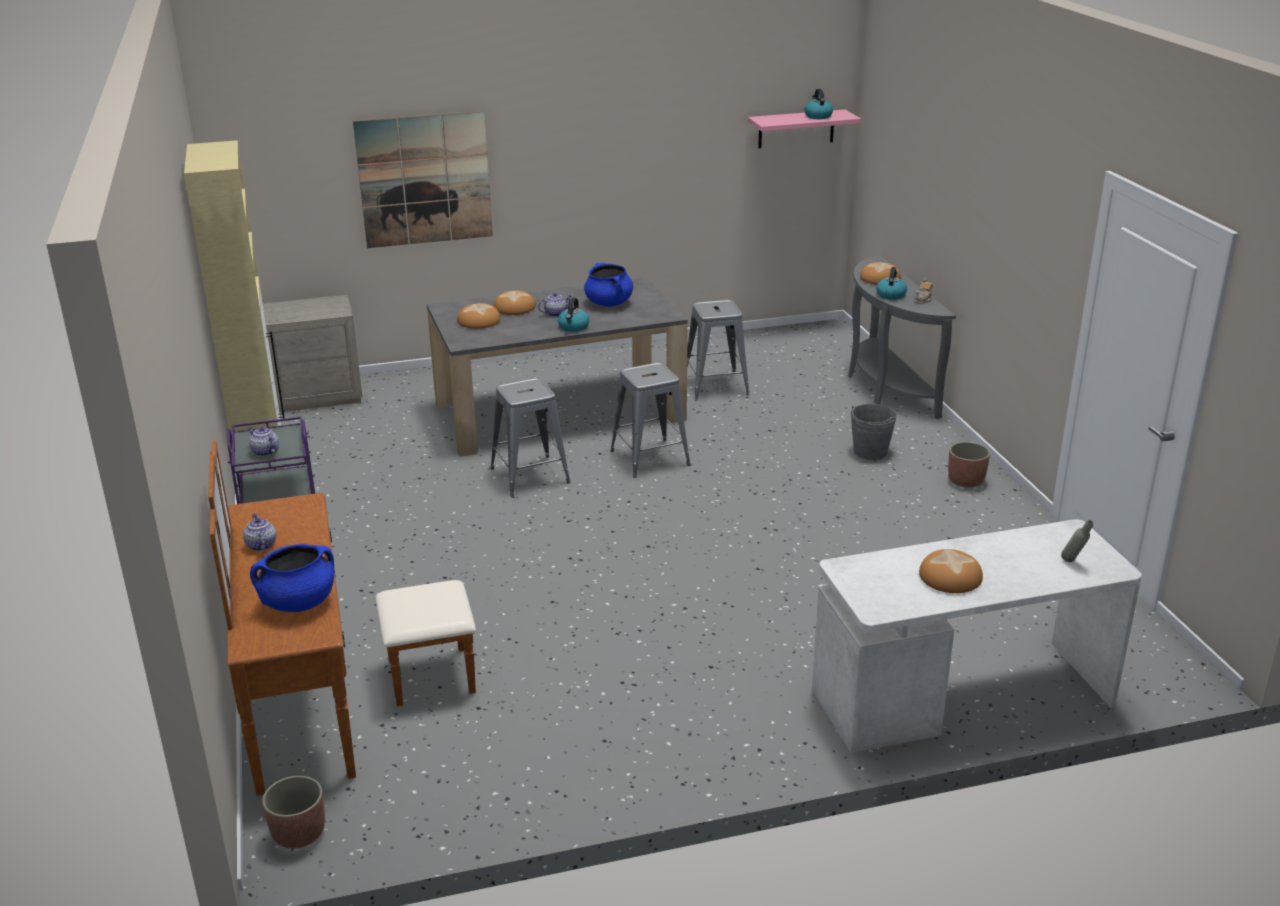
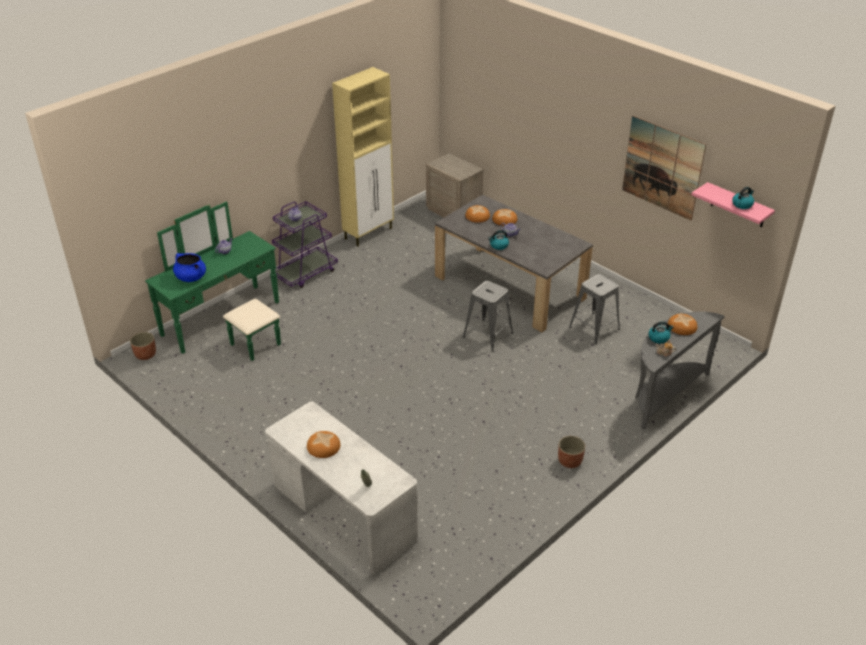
camera: 60 degrees right, 10 degrees up
brown dresser [208,440,476,796] -> green dresser [145,201,281,361]
picture [353,112,493,248] -> picture moved to [622,116,706,221]
grey stool [490,378,571,496] -> none
blue cooking pot [584,263,633,307] -> none
grey bucket [850,404,897,460] -> none

